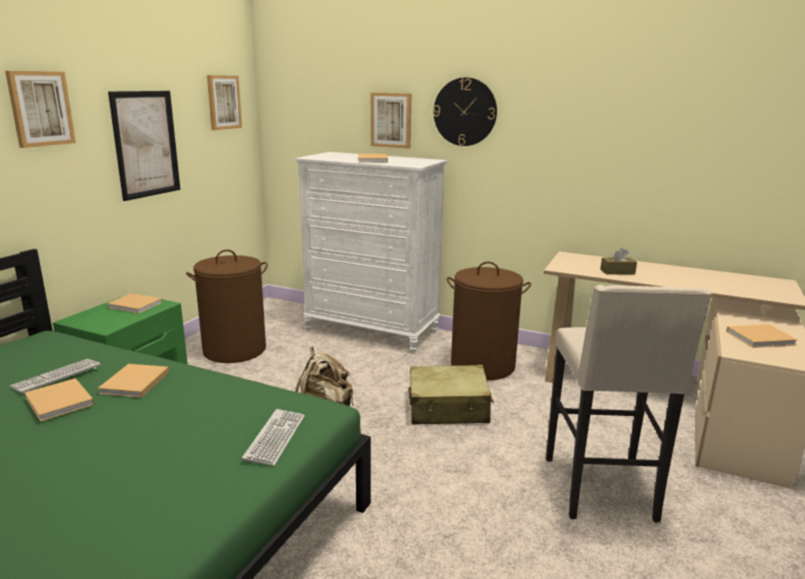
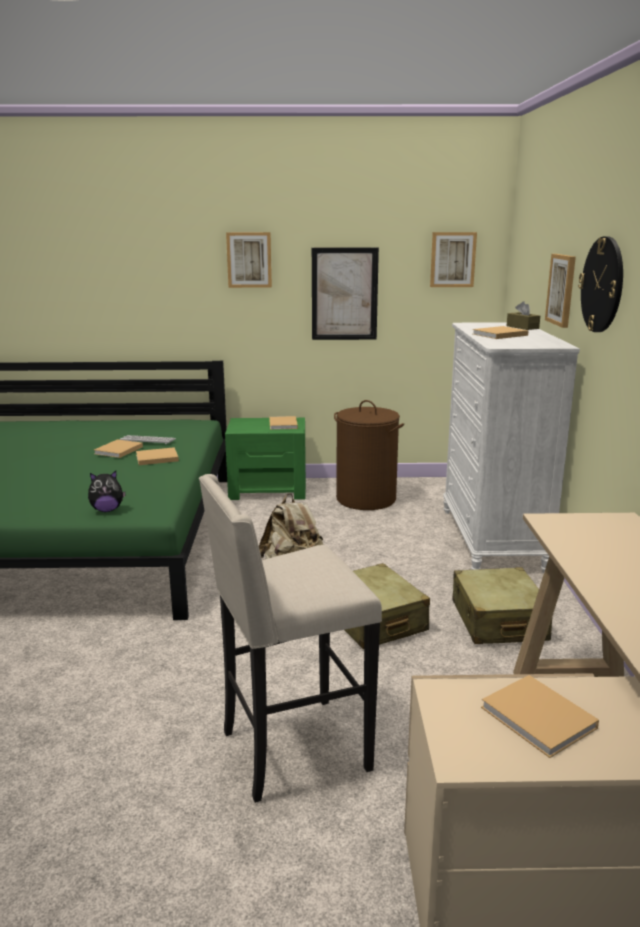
camera: 65 degrees right, 0 degrees up
keyboard [242,409,305,466] -> plush toy [88,471,126,512]
brown laundry basket [447,261,531,380] -> beige suitcase [453,567,553,644]
brown tissue box [600,248,637,275] -> brown tissue box moved to [507,302,540,330]

